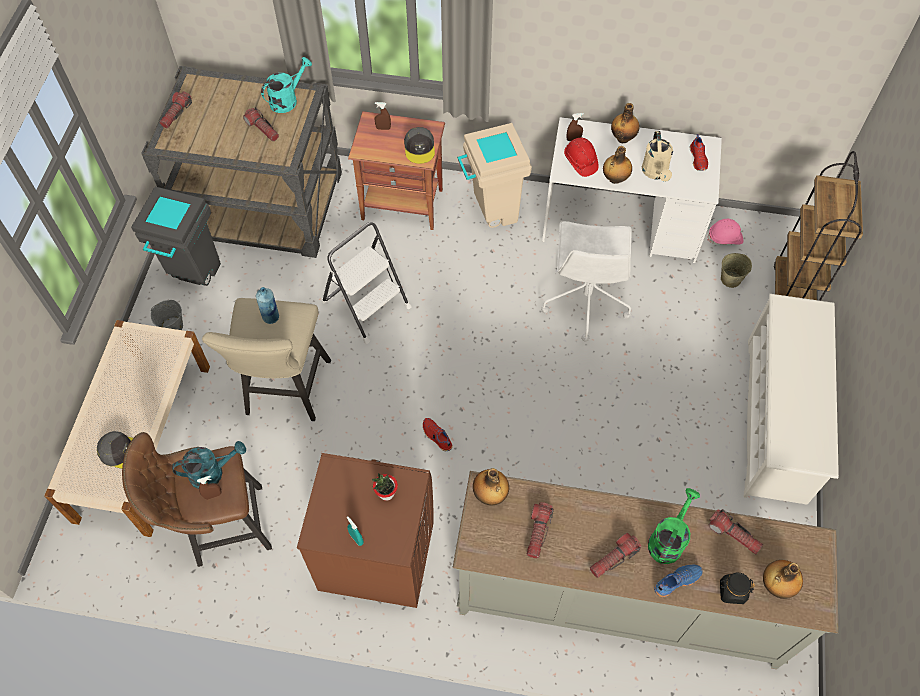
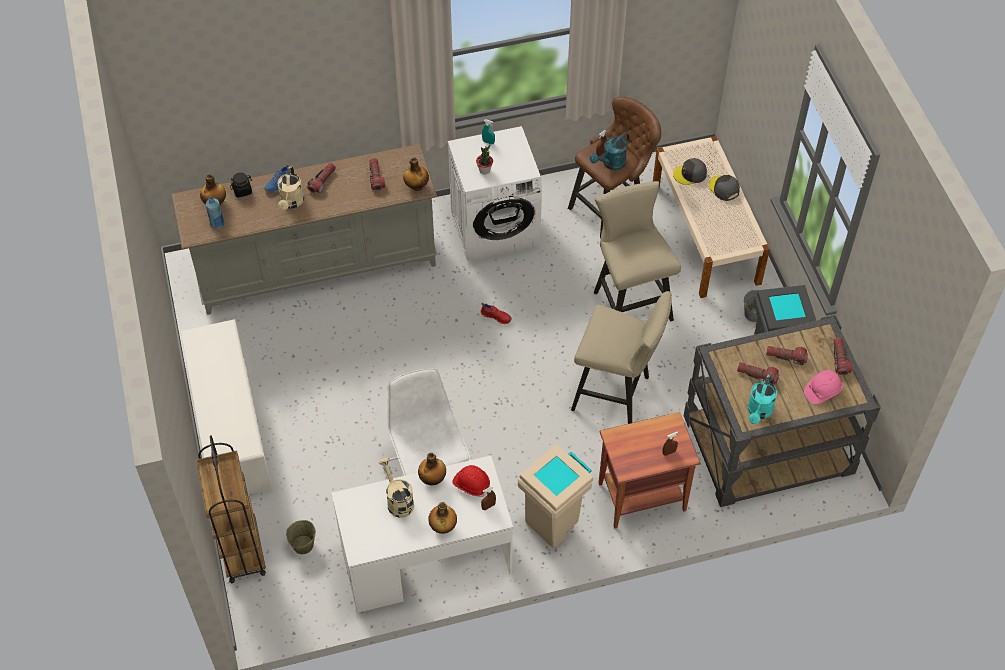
camera: 155 degrees right, 5 degrees down
blue bottle [256,287,279,324] -> blue bottle moved to [206,197,224,229]
brown washing machine [297,453,434,608] -> white washing machine [448,126,542,261]
white step ladder [322,222,412,344] -> beige stool [571,291,672,424]
grey cap [404,127,435,164] -> grey cap moved to [709,175,740,201]
green watering can [648,488,700,564] -> beige watering can [277,166,304,210]
red shoe [690,134,708,171] -> none
pink hard hat [708,219,743,245] -> pink hard hat moved to [804,370,842,404]
flashlight [709,509,763,554] -> flashlight moved to [766,346,808,365]

